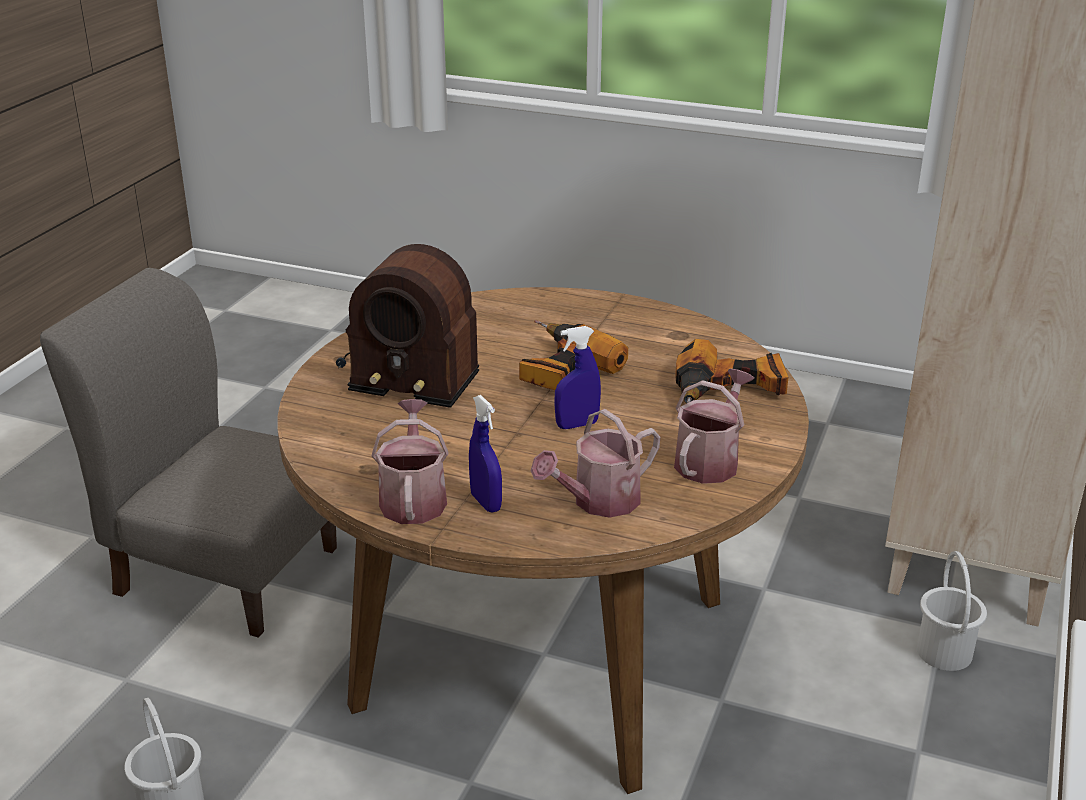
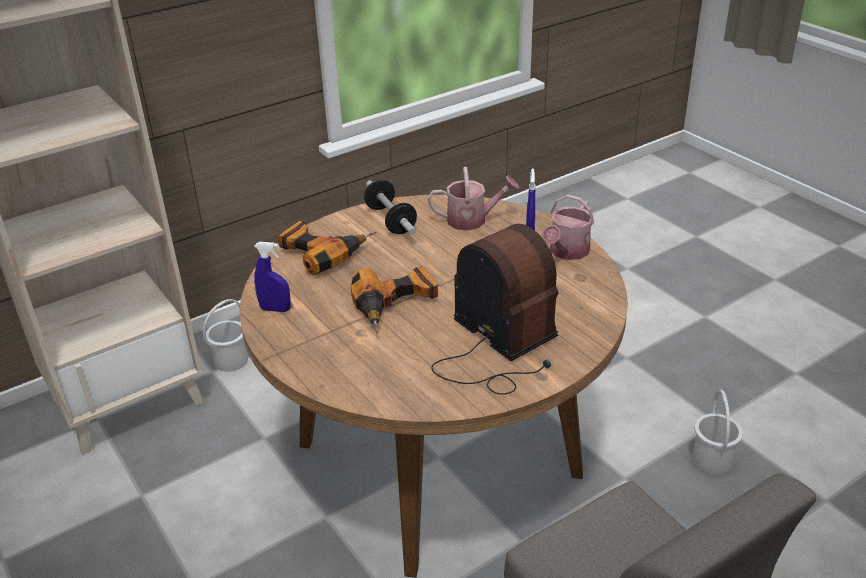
camera: 145 degrees left, 5 degrees up
blue spray bottle [554,326,601,429] -> blue spray bottle moved to [254,242,291,312]
watering can [674,369,754,484] -> dumbbell [364,180,417,235]

